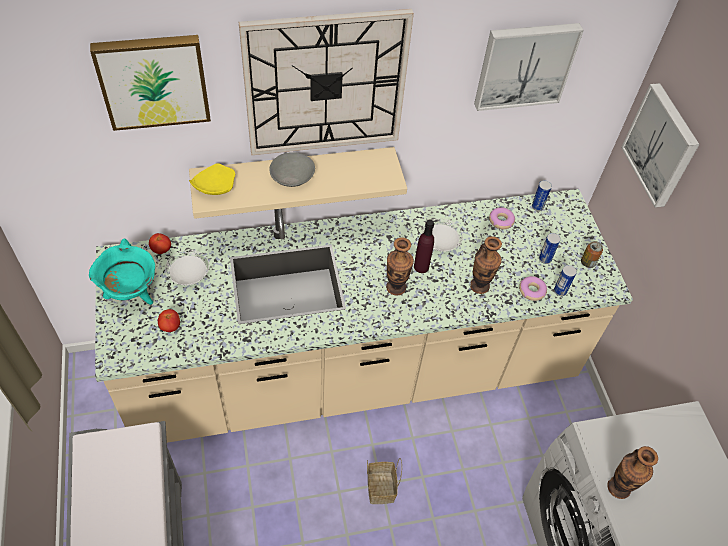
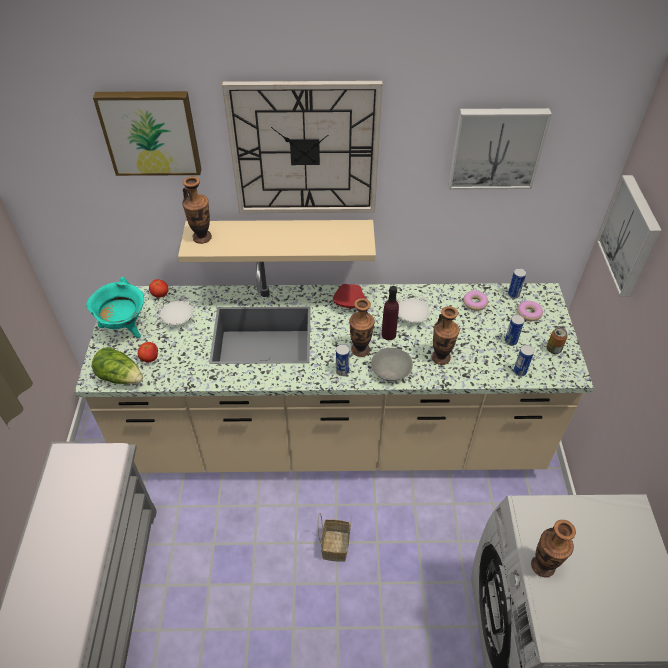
camera: 15 degrees right, 5 degrees down
yellow plate [189,163,235,195] -> vase [182,176,212,244]
grey bowl [269,152,315,187] -> grey bowl moved to [371,348,413,381]
donut [519,276,547,301] -> donut moved to [517,301,543,321]
none -> lettuce [92,347,143,384]
none -> red plate [333,284,366,308]
none -> can [336,344,350,376]

